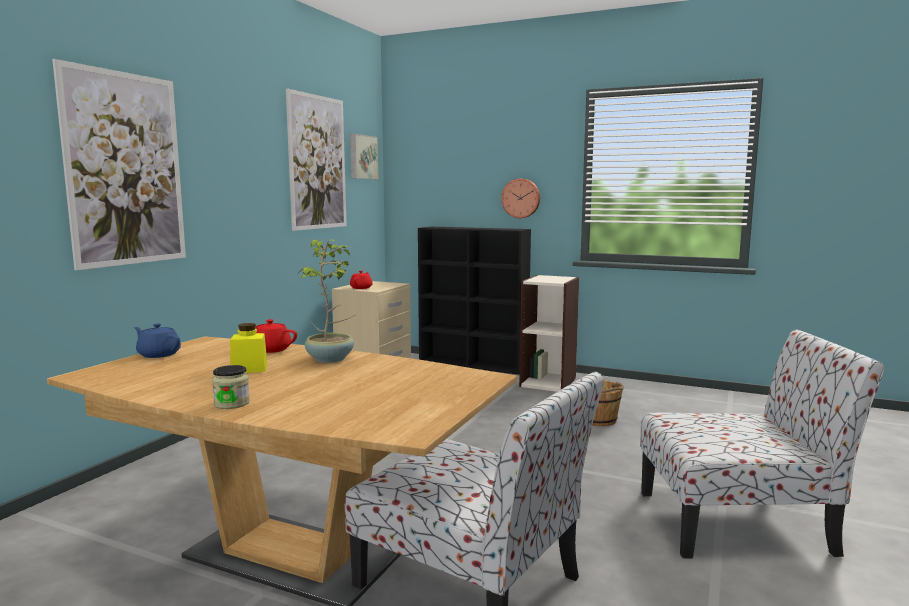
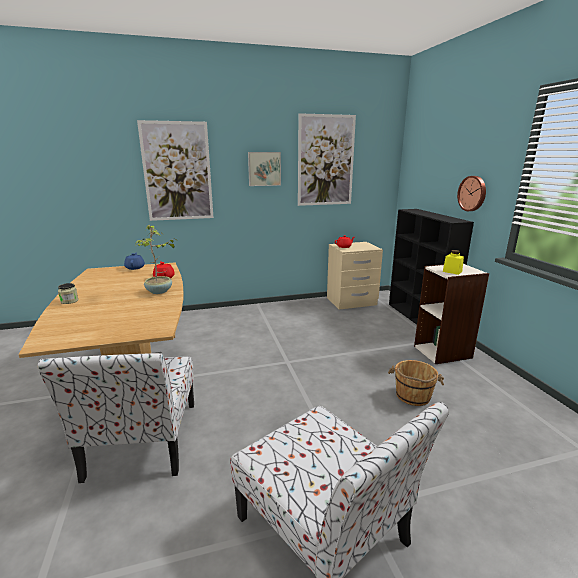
camera: 50 degrees right, 10 degrees up
yellow jar [230,323,268,373] -> yellow jar moved to [443,250,464,275]
picture [350,134,378,179] -> picture moved to [248,152,281,186]

